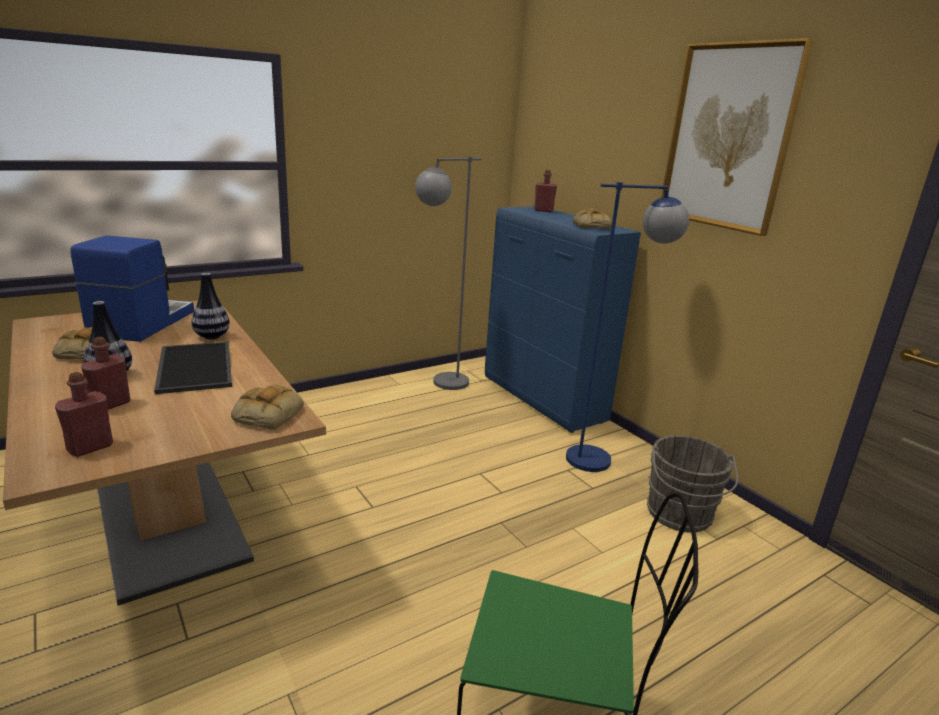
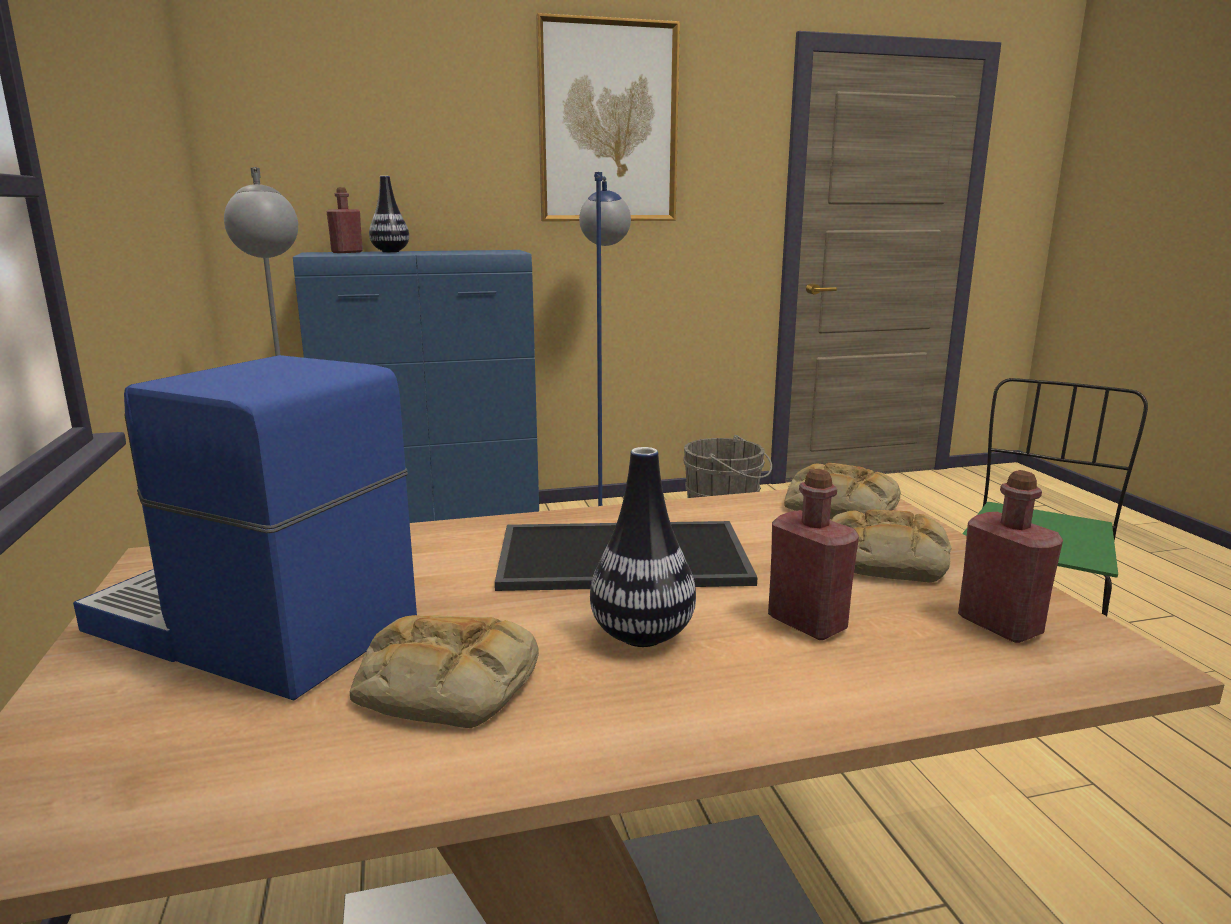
camera: 70 degrees left, 5 degrees down
vase [192,273,230,339] -> vase moved to [369,176,409,252]
bread [573,208,612,229] -> bread moved to [831,509,952,582]

